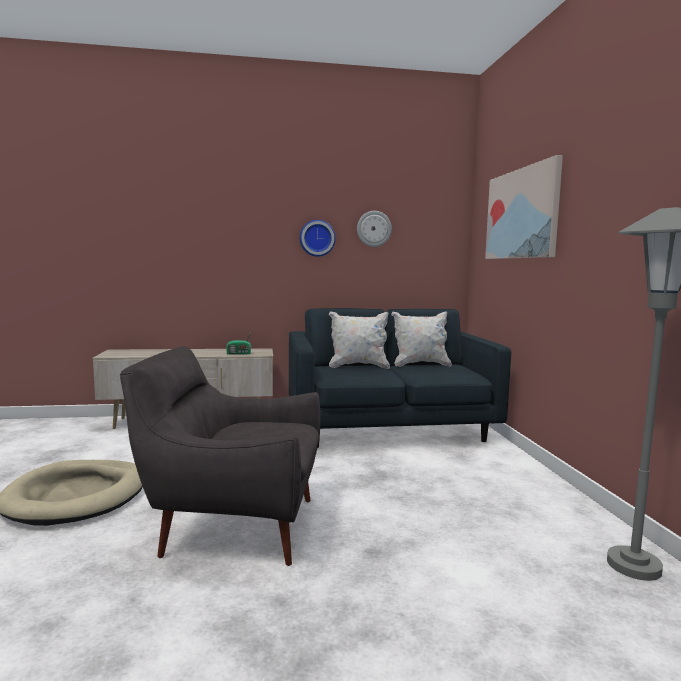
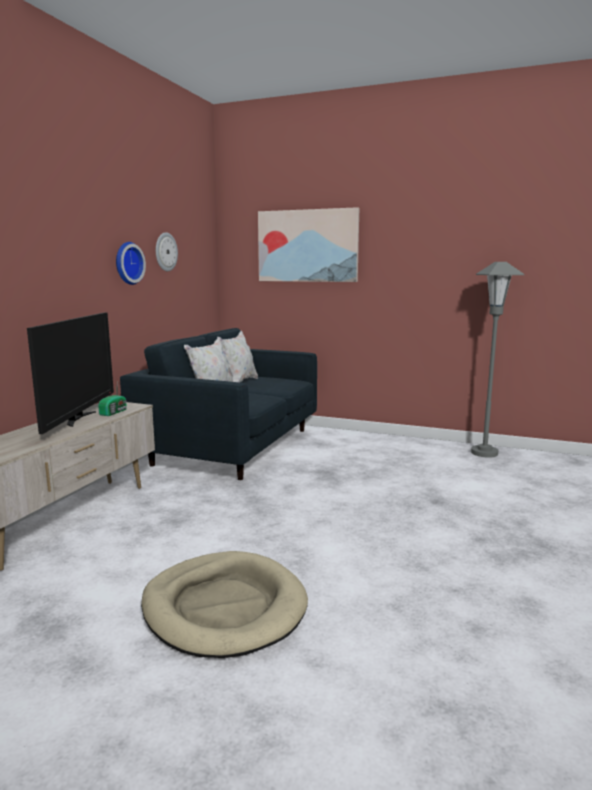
camera: 60 degrees left, 5 degrees up
grey armchair [120,346,320,566] -> none
none -> television [27,312,114,434]

